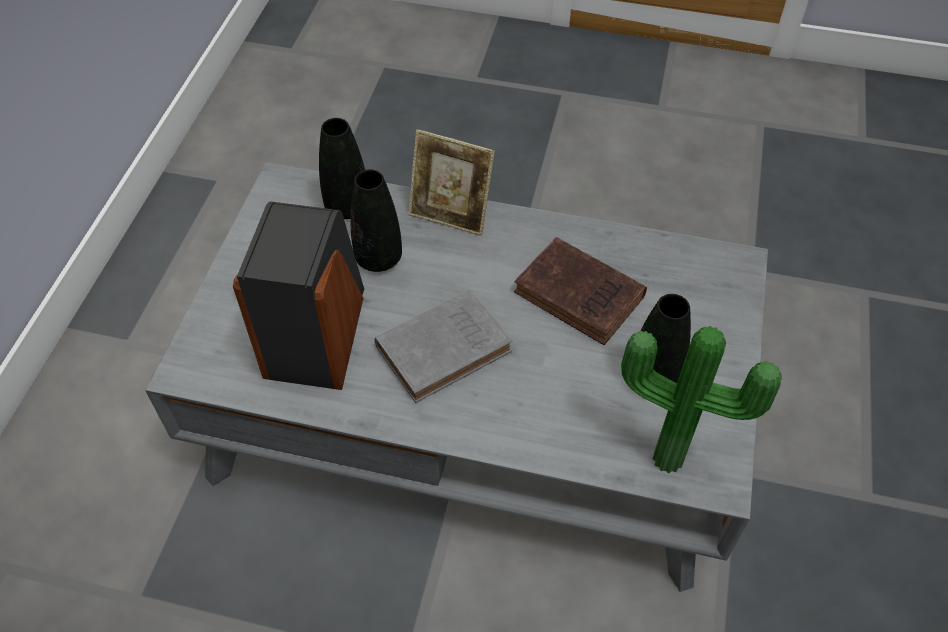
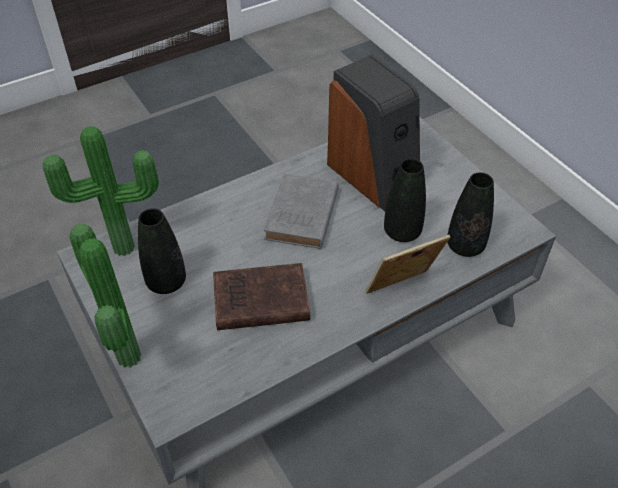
camera: 135 degrees right, 5 degrees down
none -> potted plant [69,224,141,368]

